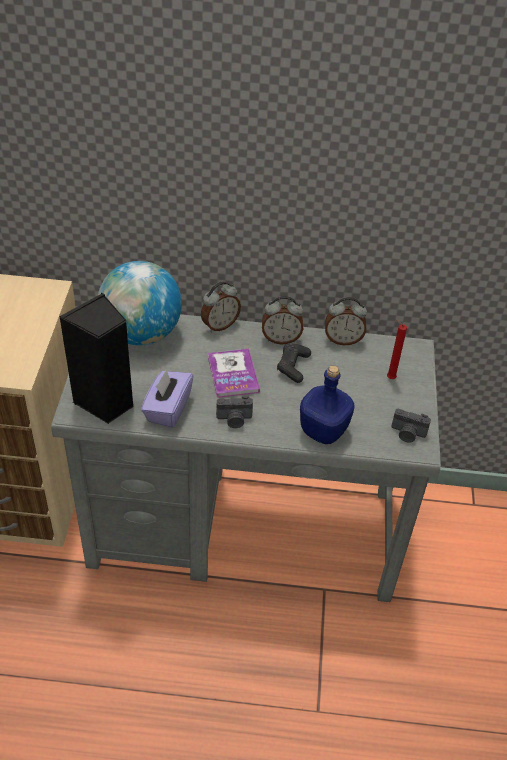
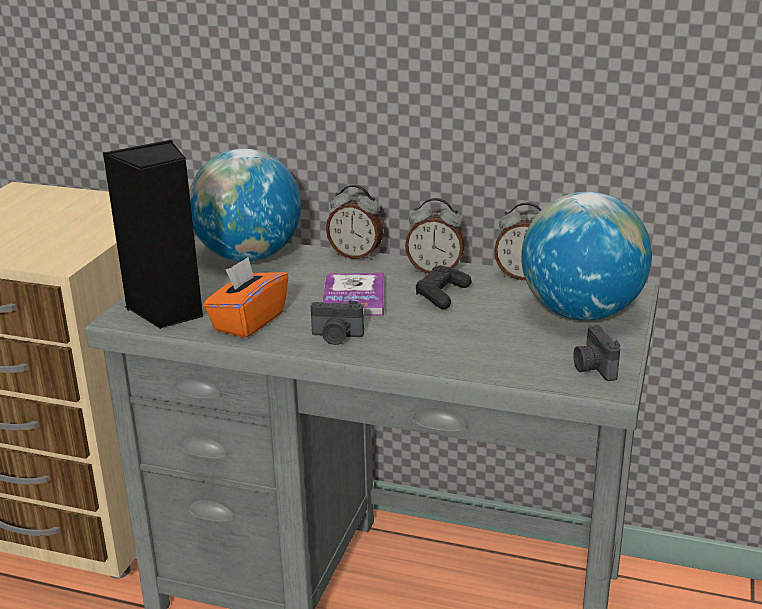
camera: 15 degrees right, 20 degrees down
purple tissue box [141,369,193,428] -> orange tissue box [203,257,288,338]
alarm clock [201,281,241,332] -> alarm clock turned 45 degrees clockwise [326,185,383,260]
blue bottle [300,365,355,444] -> none
red candle [387,319,407,379] -> globe [521,192,652,321]
camera [391,409,431,443] -> camera turned 45 degrees clockwise [573,325,620,381]

